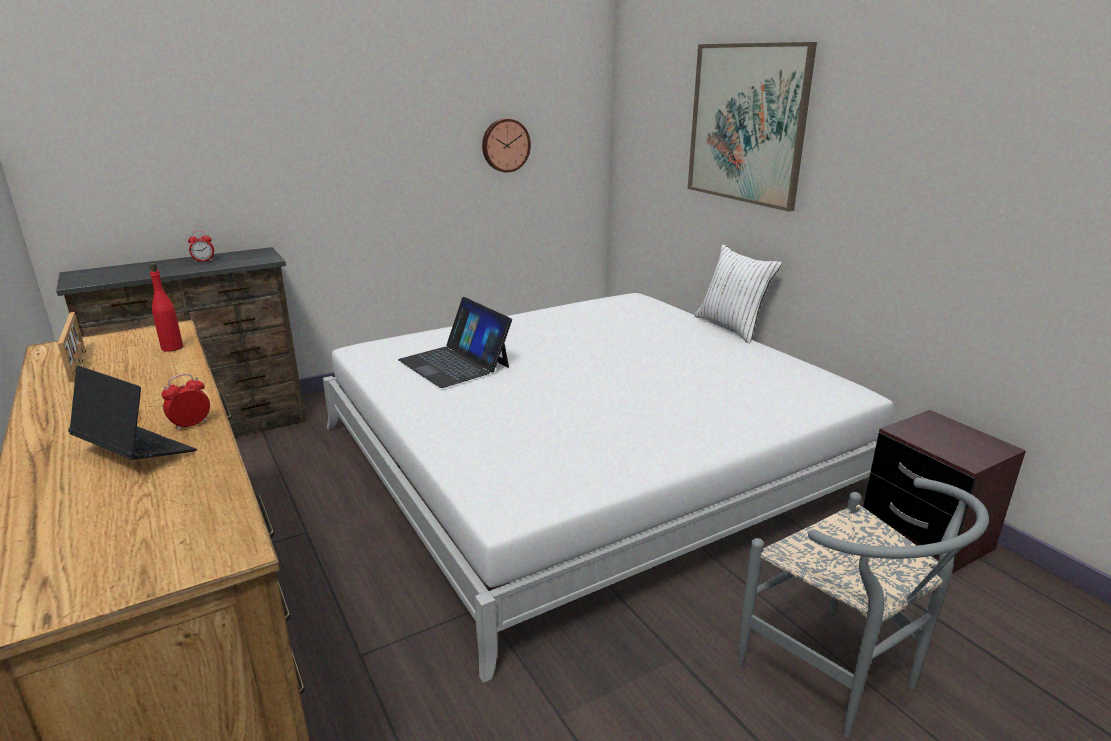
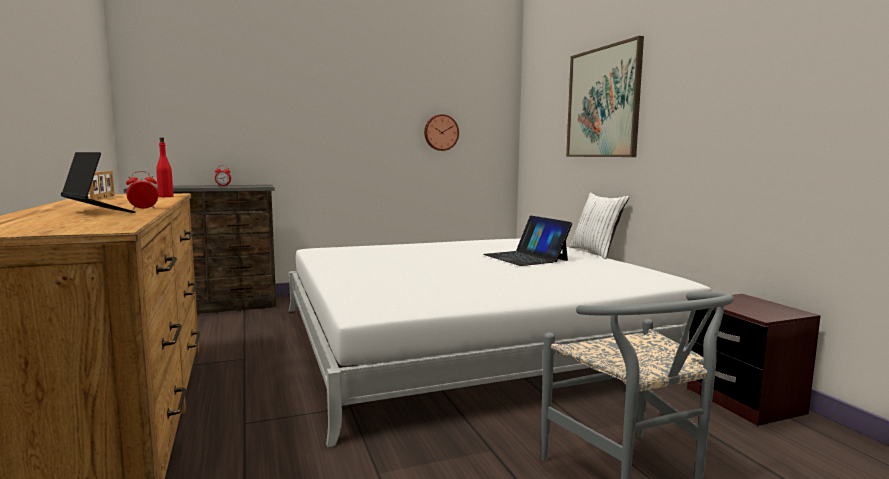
camera: 10 degrees right, 15 degrees down
laptop [398,297,512,388] -> laptop moved to [483,216,572,266]

